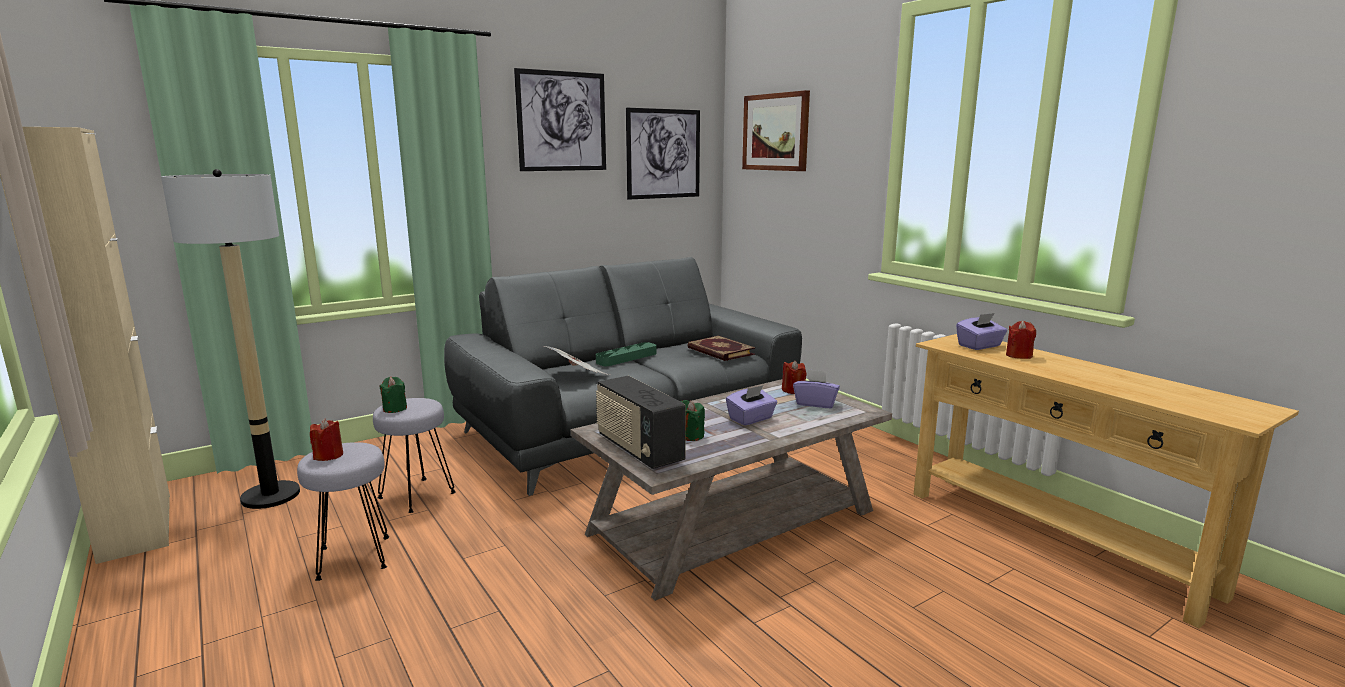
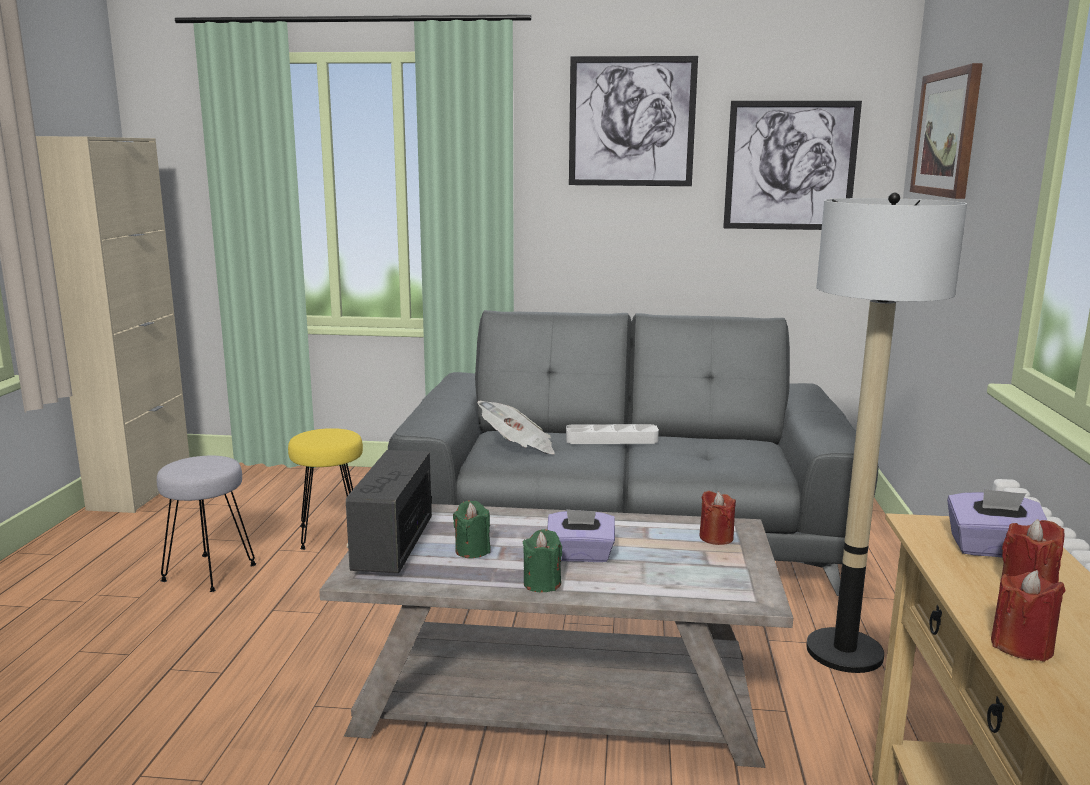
camera: 40 degrees right, 0 degrees up
floor lamp [161,169,300,509] -> floor lamp moved to [806,193,967,673]
red candle [310,418,343,461] -> red candle moved to [991,570,1066,662]
grey stool [373,398,456,513] -> yellow stool [288,428,363,550]
green candle [379,377,407,413] -> green candle moved to [523,529,562,592]
green tray [596,342,657,366] -> white tray [566,424,659,444]
book [687,336,755,361] -> none
purple tissue box [793,369,840,408] -> none

